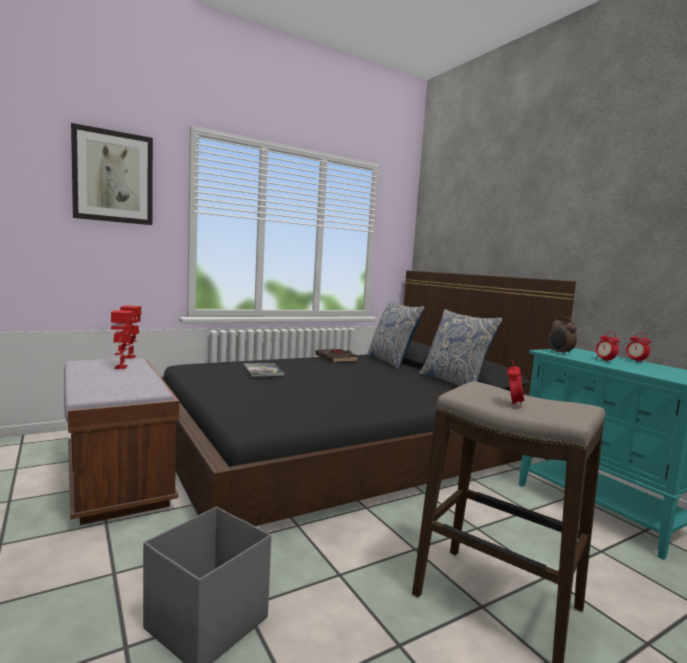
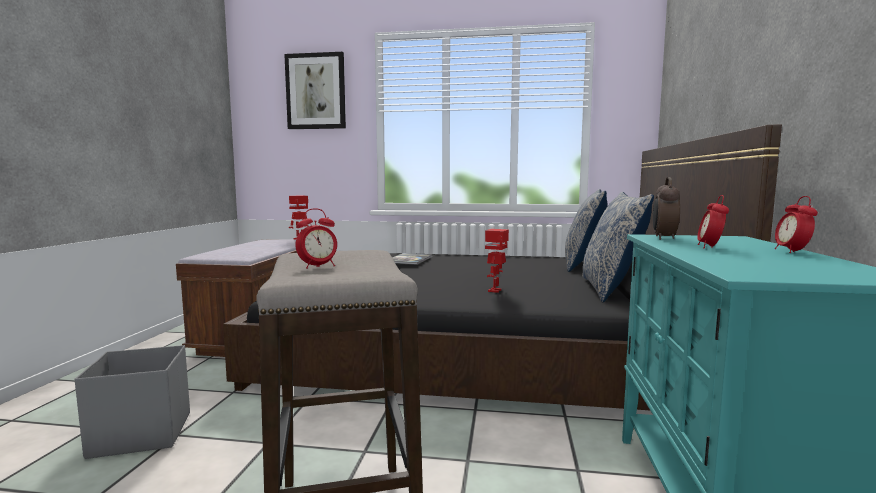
camera: 40 degrees right, 0 degrees up
toy robot [111,310,133,369] -> toy robot moved to [485,229,509,293]
black book [315,349,359,363] -> none

